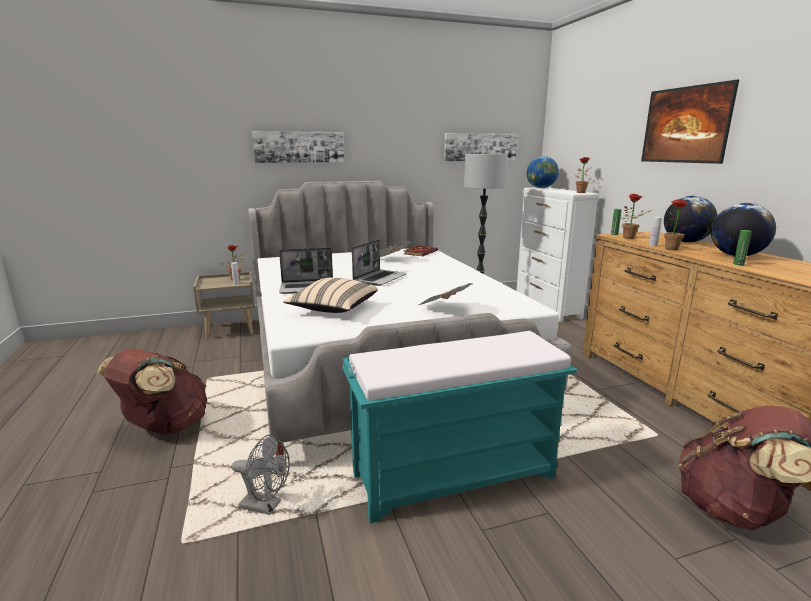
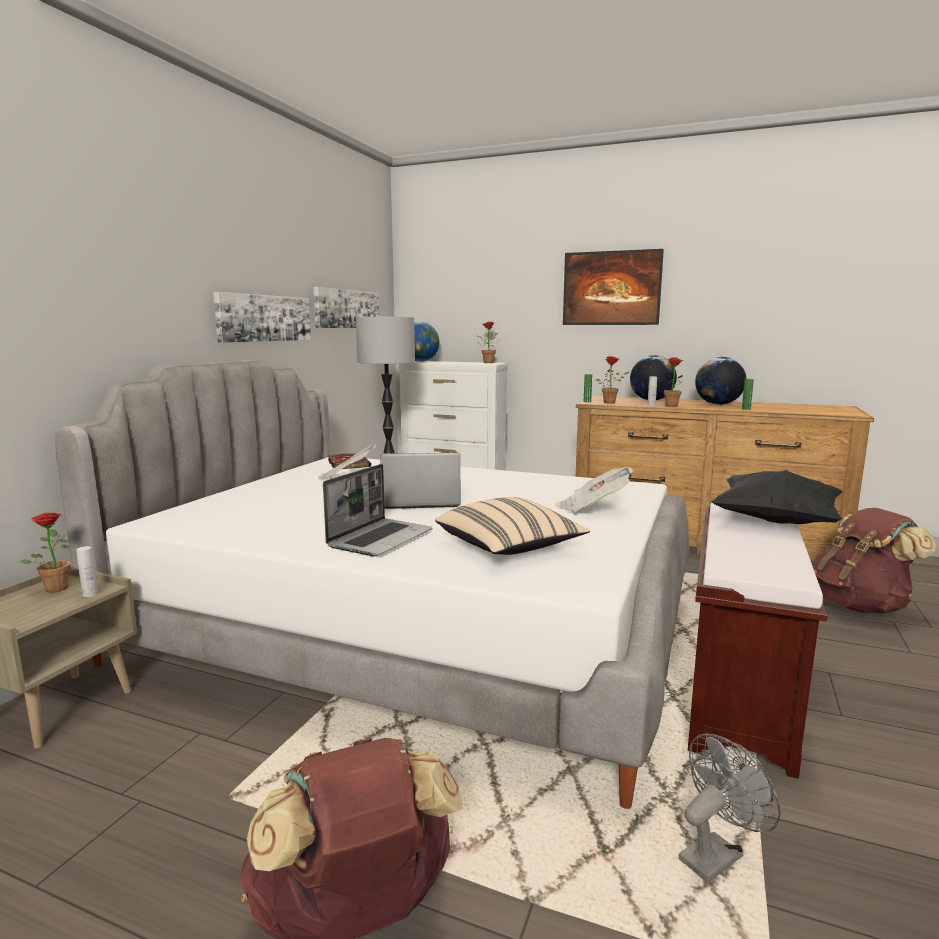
camera: 50 degrees left, 5 degrees down
picture [252,131,344,163] -> picture moved to [213,292,311,343]
turquoise bench [342,331,577,523] -> brown bench [688,503,828,779]
laptop [352,240,407,286] -> laptop turned 75 degrees counterclockwise [380,453,460,509]
none -> black pillow [711,470,843,524]

